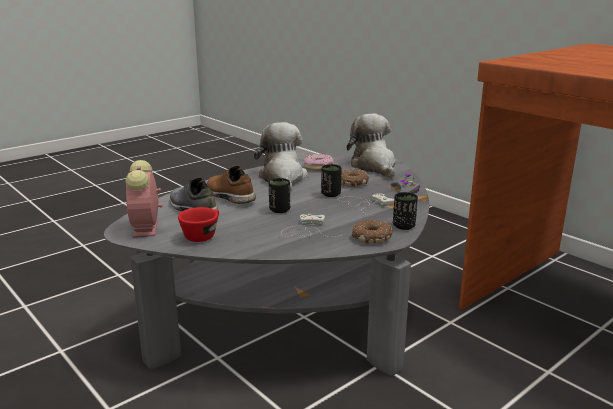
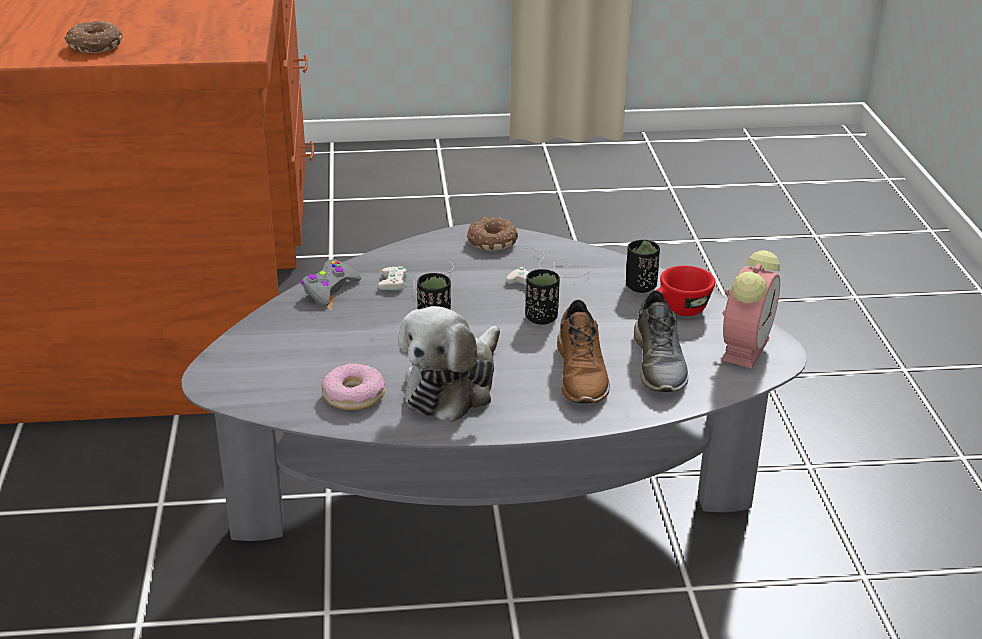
camera: 145 degrees left, 10 degrees up
donut [341,169,369,187] -> donut moved to [64,21,122,53]
plush toy [347,113,396,178] -> none
black cup [393,192,418,230] -> black cup moved to [626,240,660,293]

